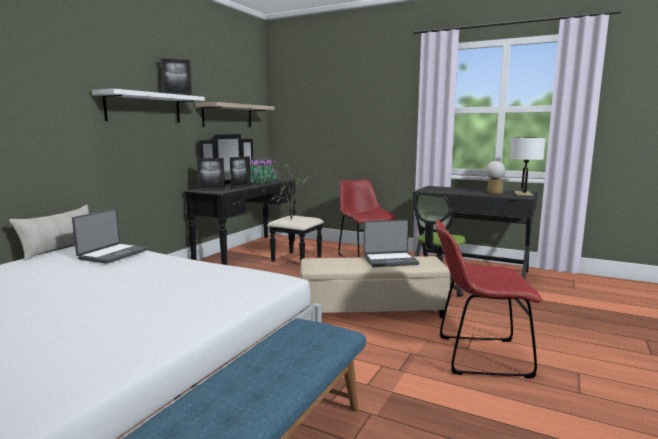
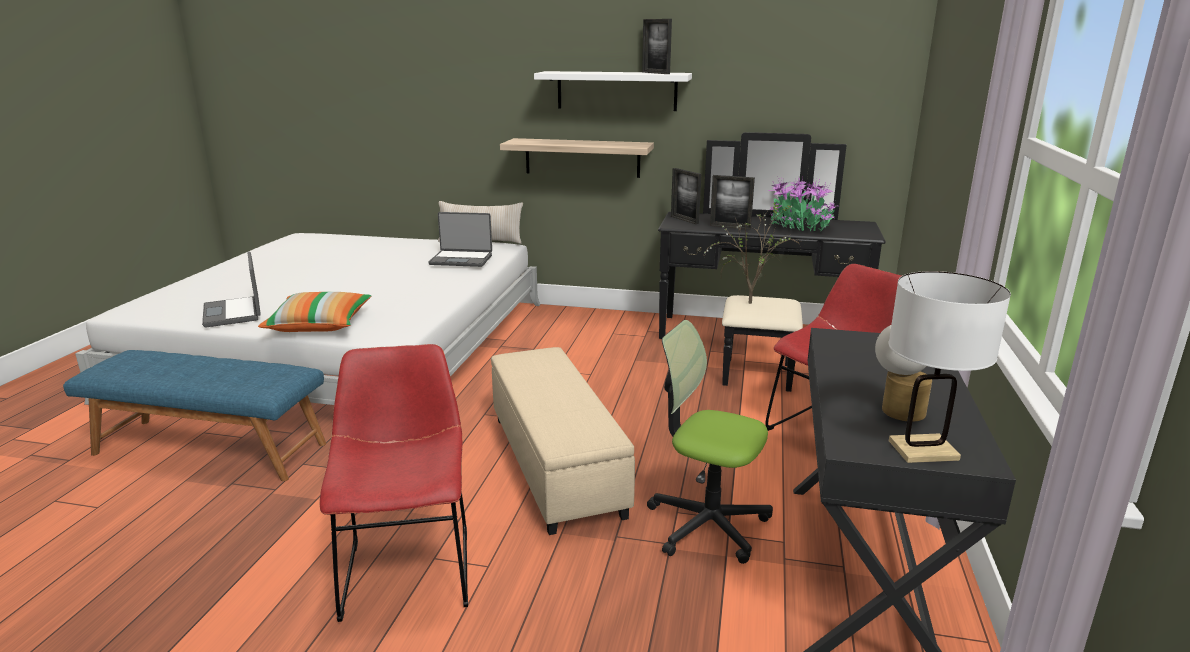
camera: 75 degrees right, 10 degrees up
shelf [195,102,275,127] -> shelf moved to [500,138,654,178]
laptop [364,220,419,267] -> laptop moved to [202,251,261,327]
none -> pillow [258,292,372,332]

